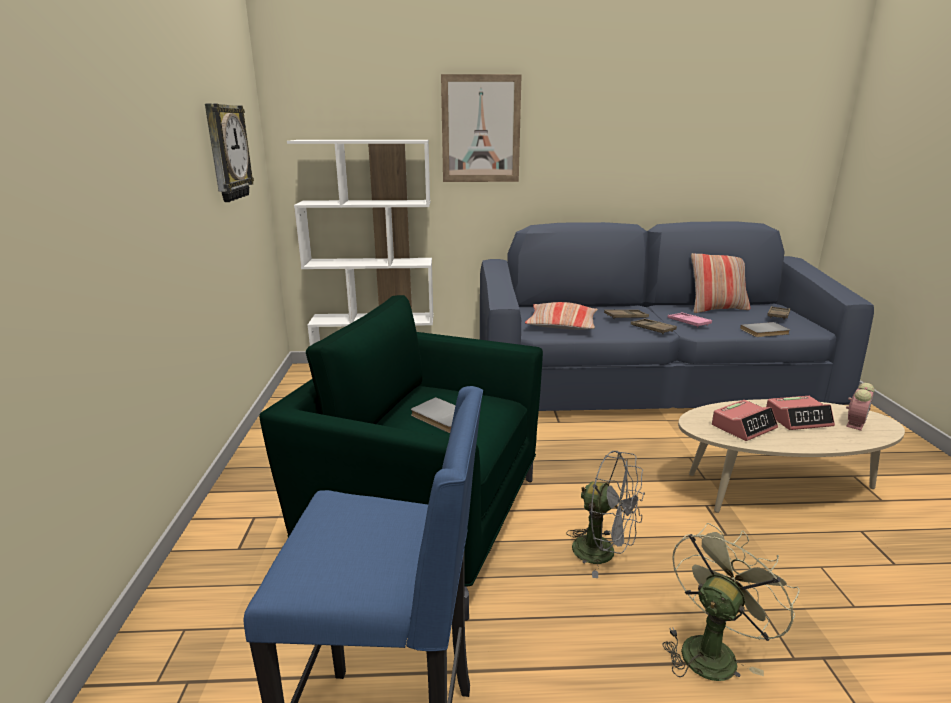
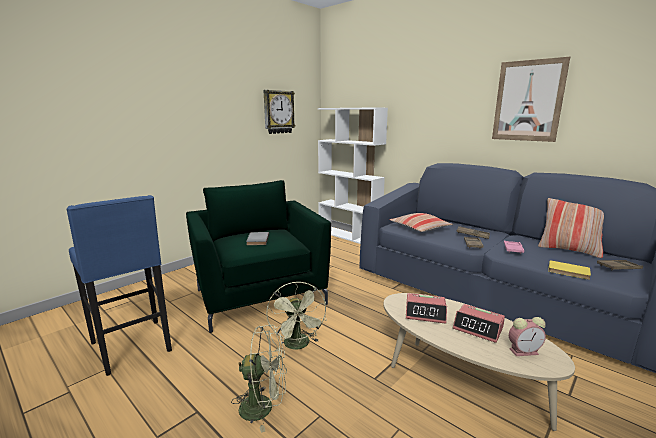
camera: 45 degrees right, 5 degrees down
picture [441,74,522,182] -> picture moved to [492,57,570,142]
grey fan [566,451,645,578] -> green fan [266,281,327,351]
grey book [740,322,790,337] -> yellow book [548,260,591,280]

